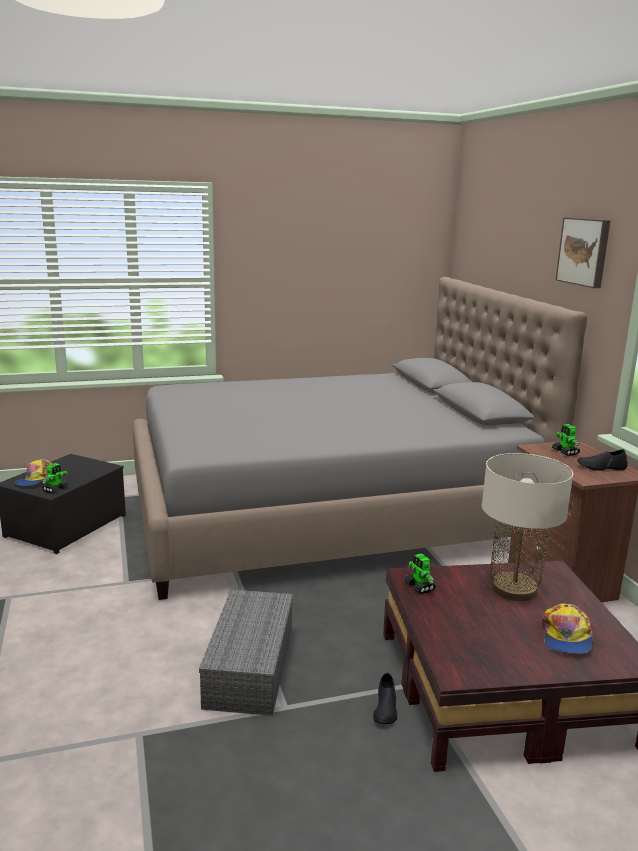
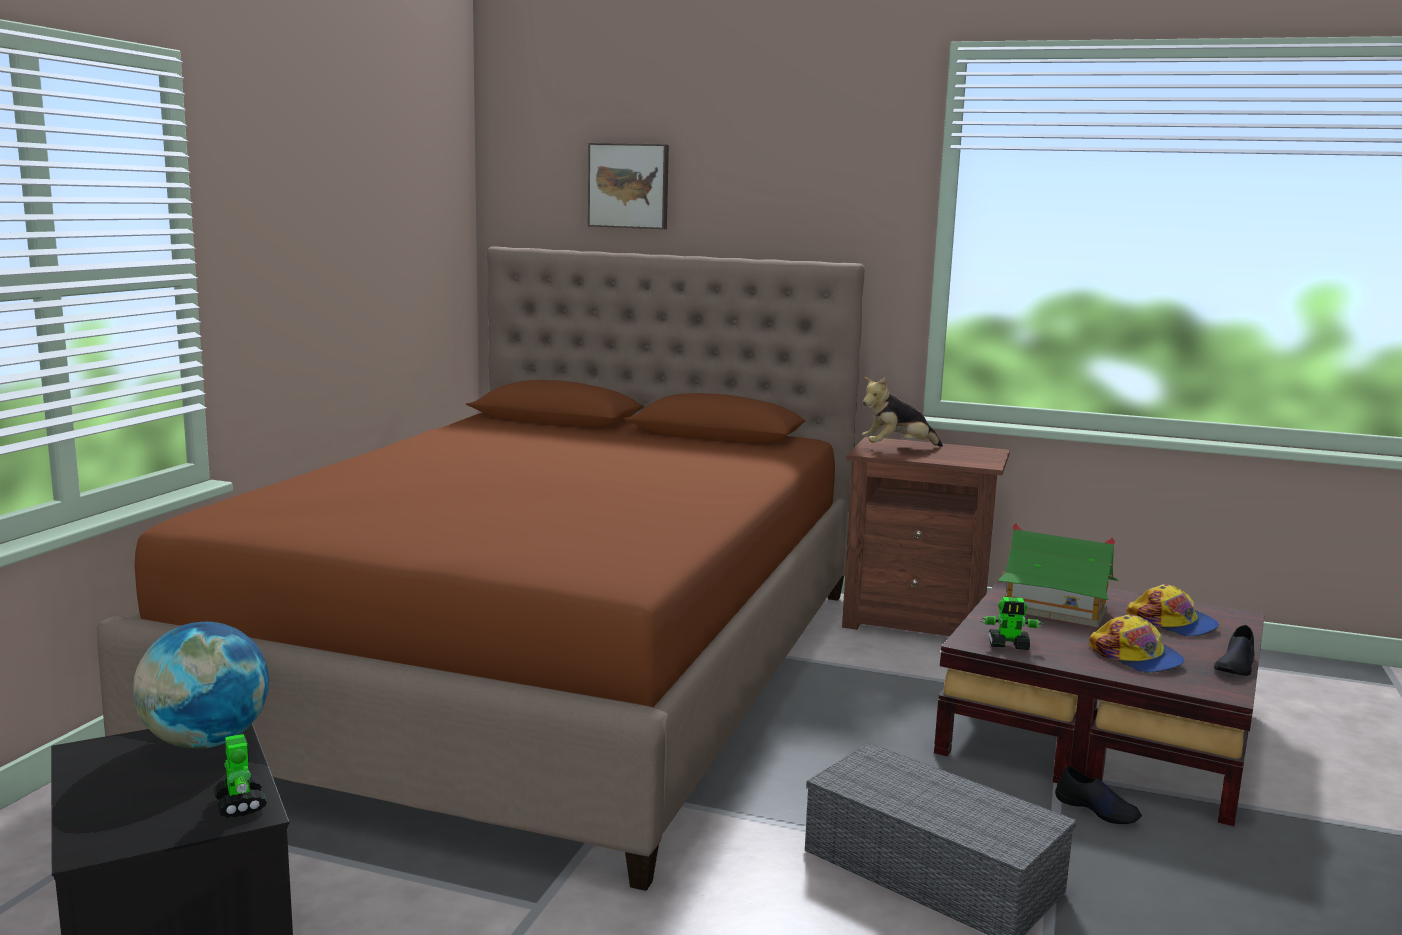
camera: 55 degrees left, 5 degrees down
cap [14,459,52,486] -> cap moved to [1089,614,1185,673]
grey bed [133,277,587,600] -> brown bed [96,246,865,891]
table lamp [482,453,573,601] -> toy house [998,523,1118,627]
toy robot [552,424,580,456] -> plush toy [862,377,943,447]
picture [556,217,610,288] -> picture moved to [588,143,669,229]
black shoe [577,449,628,471] -> black shoe moved to [1214,625,1255,676]
none -> globe [133,622,269,749]

